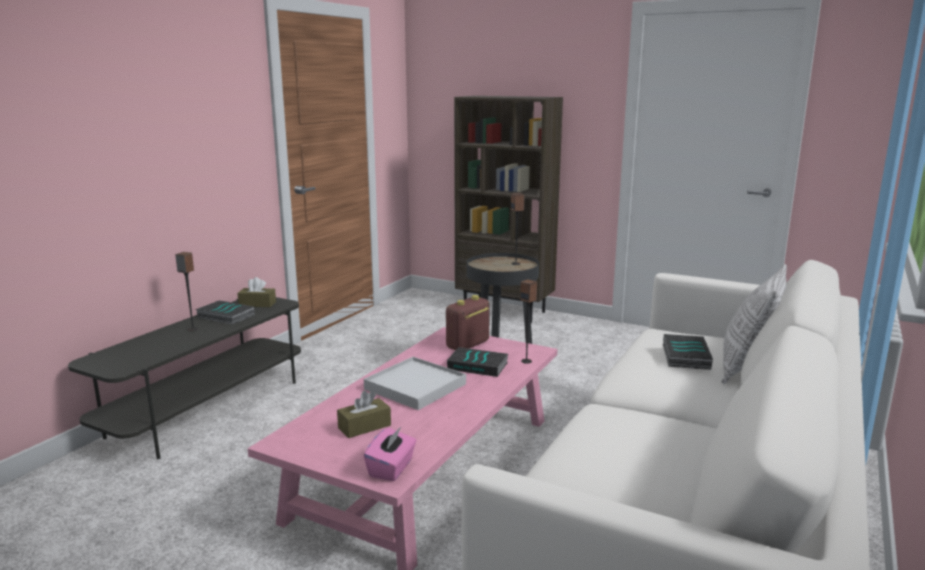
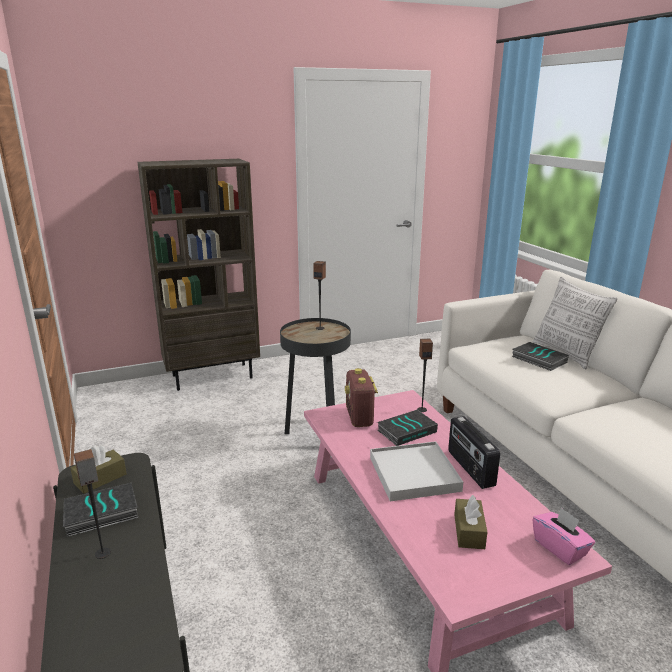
camera: 50 degrees left, 5 degrees up
none -> radio [448,416,500,489]

